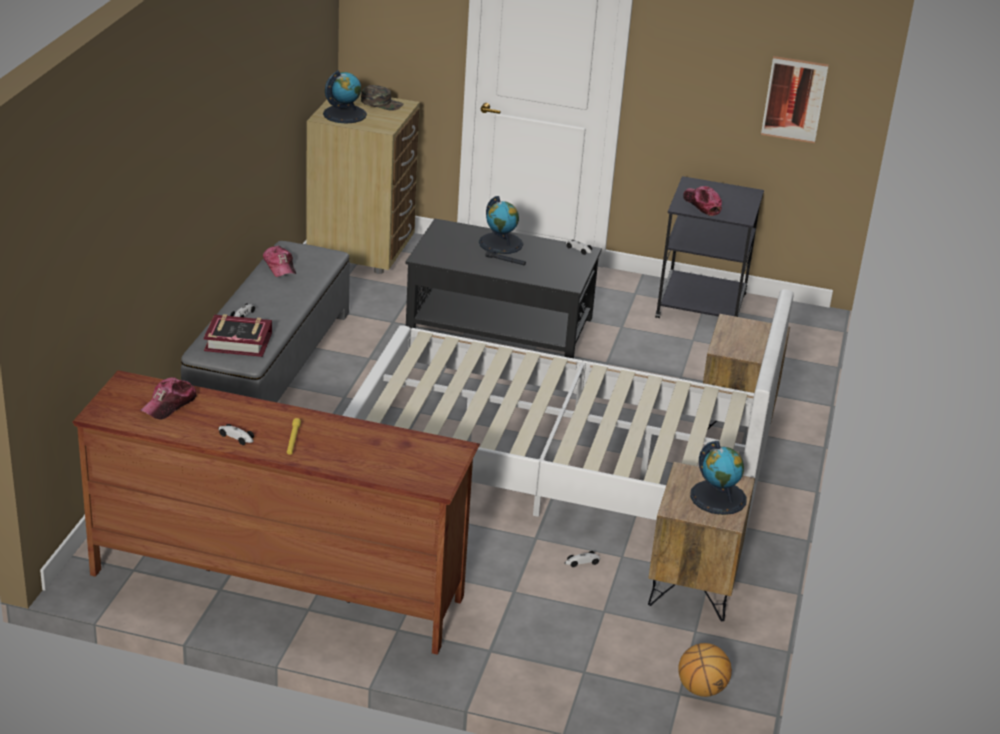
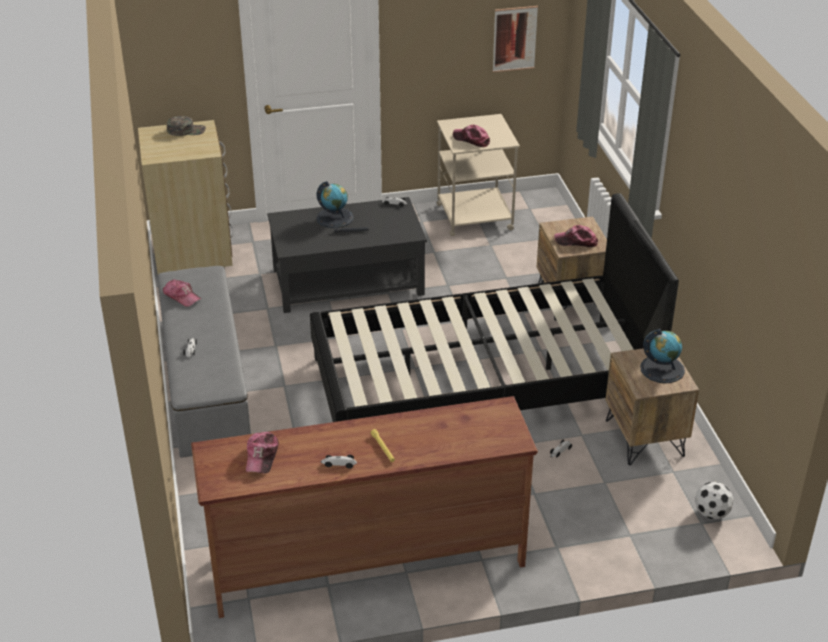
camera: 25 degrees left, 5 degrees up
book [204,314,272,357] -> none
globe [323,70,367,124] -> none
white bed [342,289,794,534] -> black bed [310,193,679,422]
black cart [655,176,764,318] -> beige cart [437,114,520,236]
basketball [678,643,732,697] -> football [695,482,734,519]
none -> cap [554,225,598,247]

